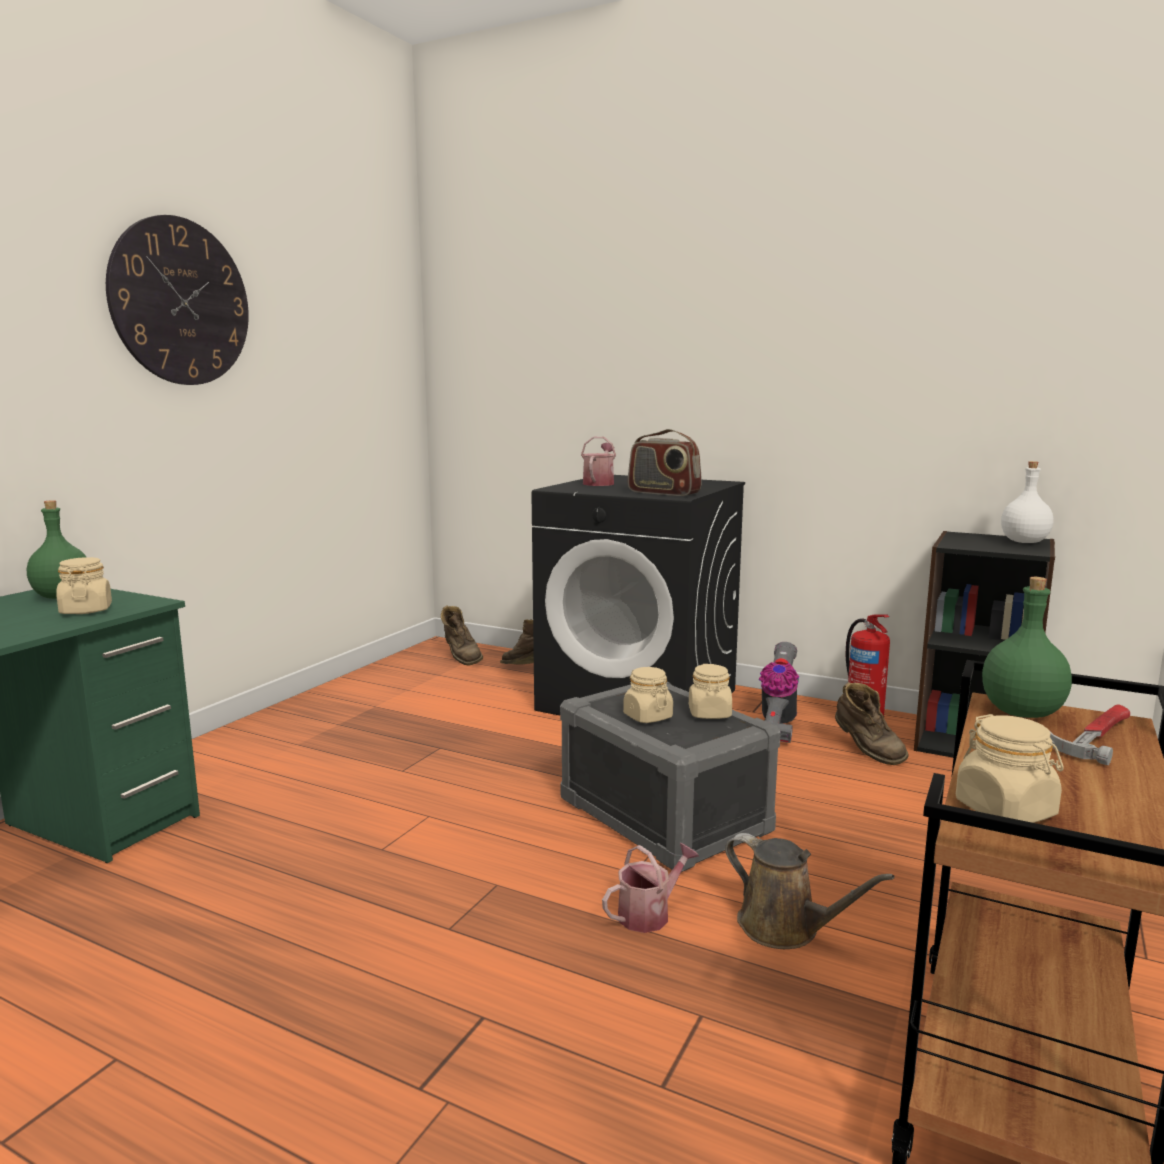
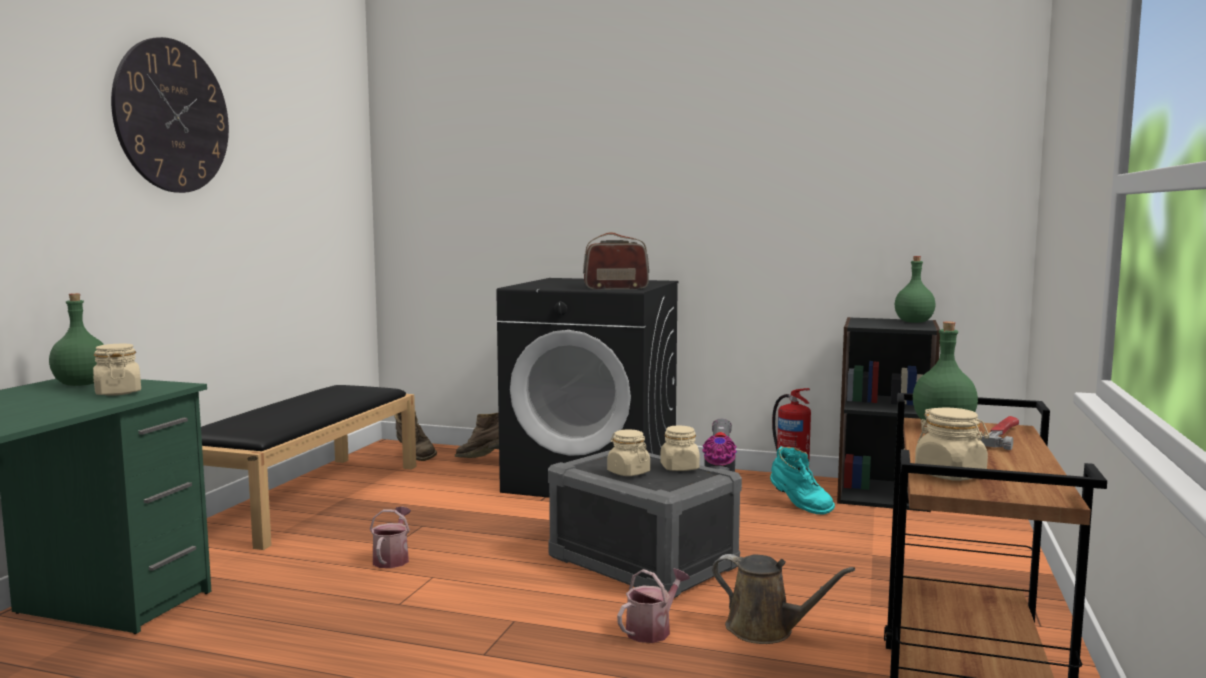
camera: 10 degrees left, 5 degrees down
watering can [581,437,616,486] -> watering can moved to [370,506,411,568]
radio [628,429,702,496] -> radio turned 150 degrees clockwise [583,232,649,289]
brown boot [835,682,909,765] -> turquoise boot [770,446,835,515]
white bottle [1001,461,1054,543] -> green bottle [895,256,935,323]
none -> black bench [201,385,416,550]

